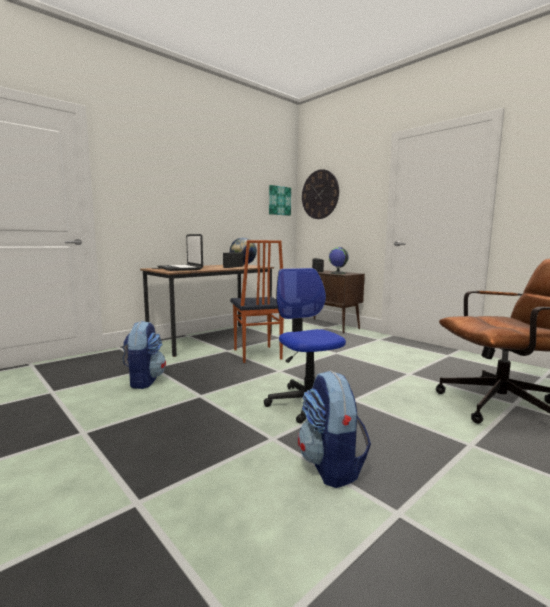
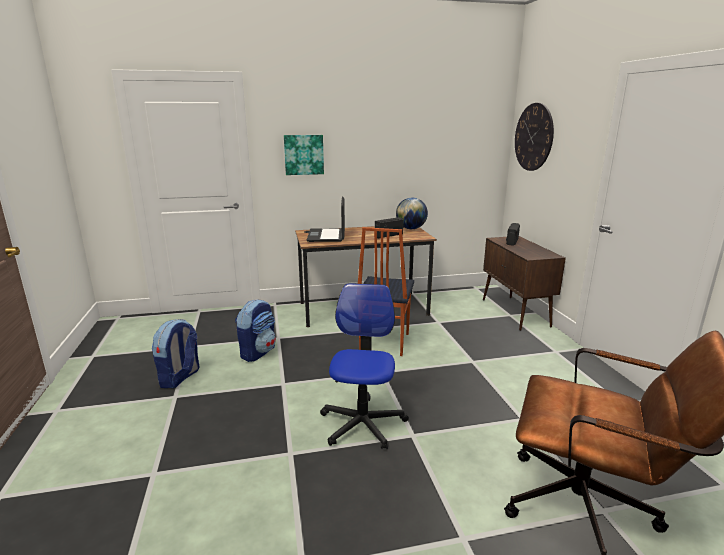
camera: 30 degrees right, 10 degrees up
picture [269,185,291,216] -> picture moved to [284,135,324,175]
backpack [298,371,371,488] -> backpack moved to [152,319,199,388]
globe [329,247,349,274] -> none

